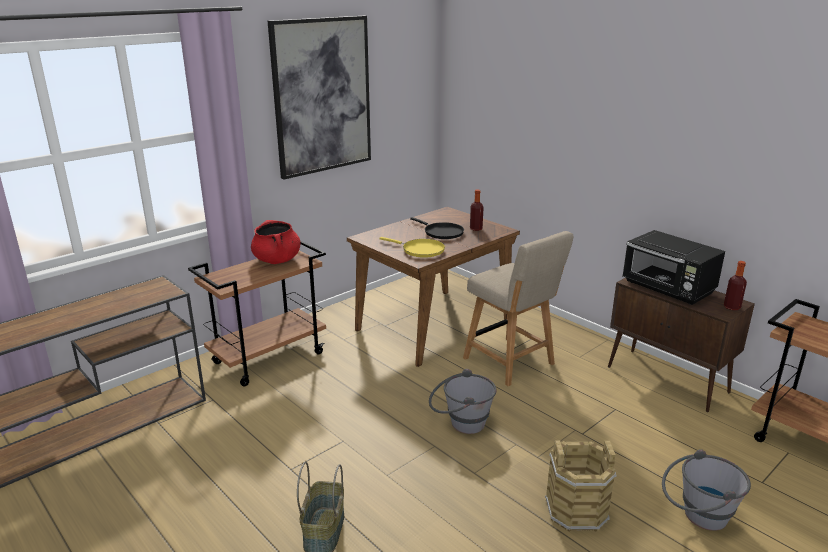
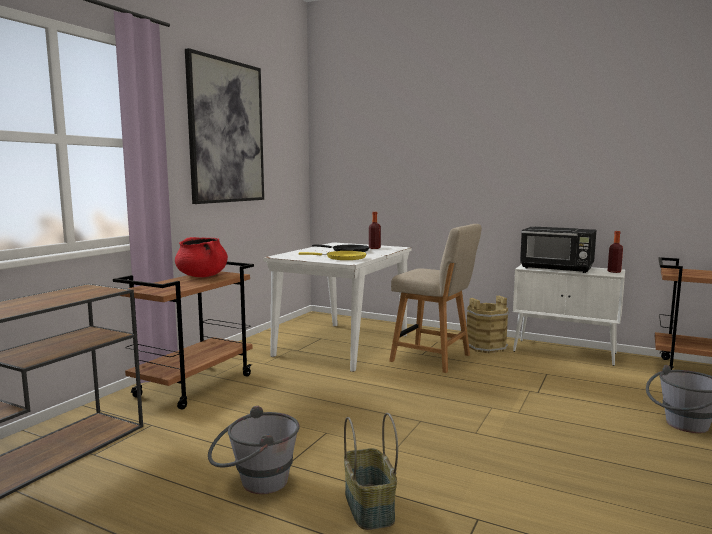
camera: 20 degrees left, 15 degrees down
brown dining table [347,207,520,367] -> white dining table [263,242,412,372]
grey bucket [429,369,497,434] -> grey bucket moved to [208,406,300,494]
brown bucket [545,441,616,532] -> brown bucket moved to [466,296,510,353]
brown cabinet [608,277,755,412] -> white cabinet [513,264,625,366]

